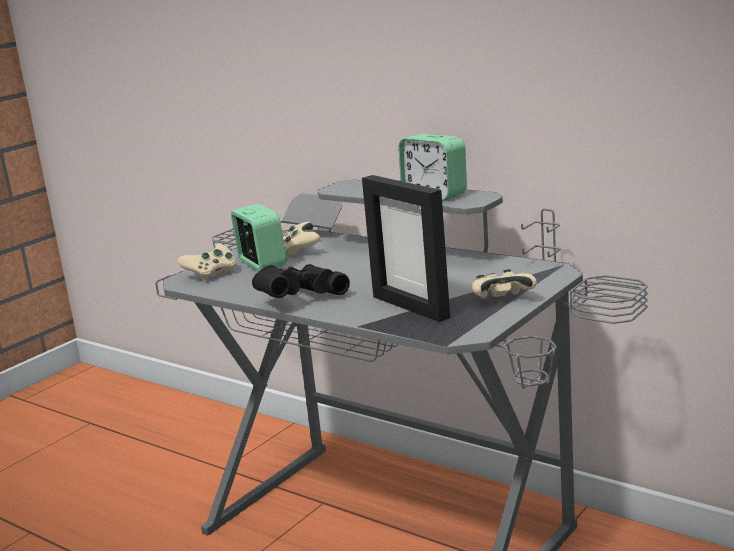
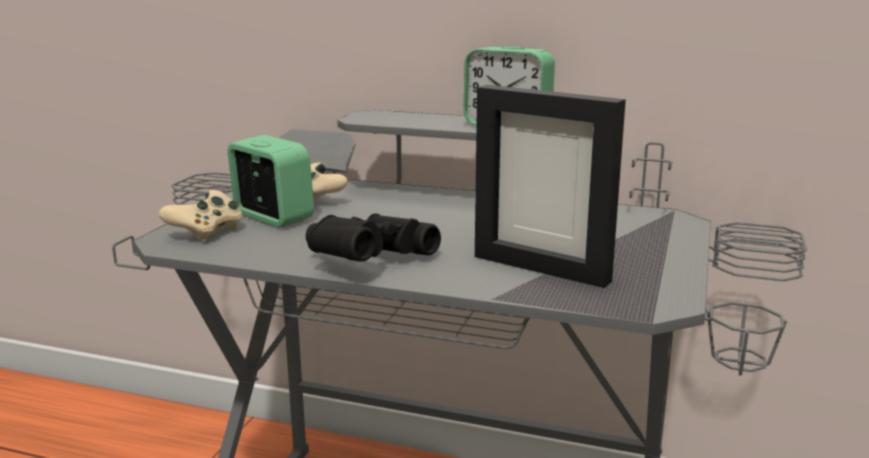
camera: 20 degrees left, 0 degrees up
beige game controller [472,269,537,299] -> none

